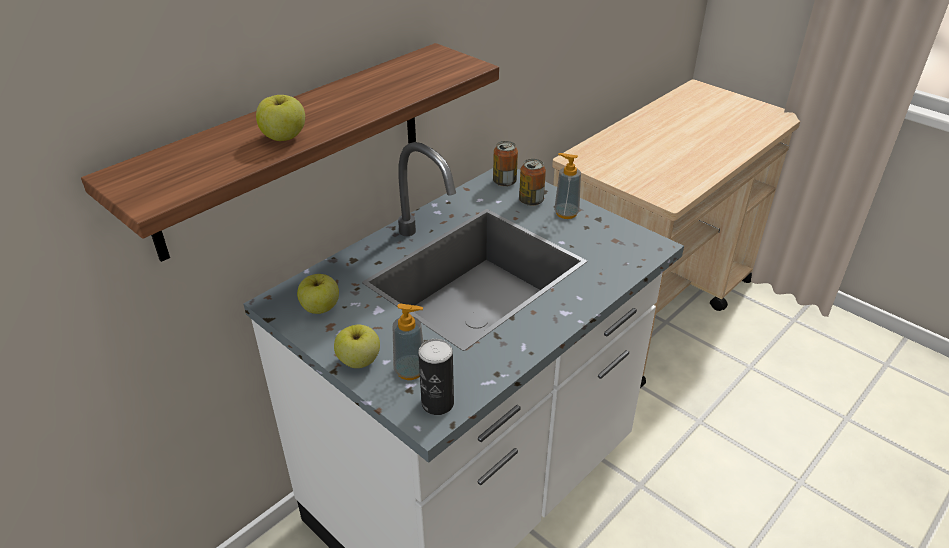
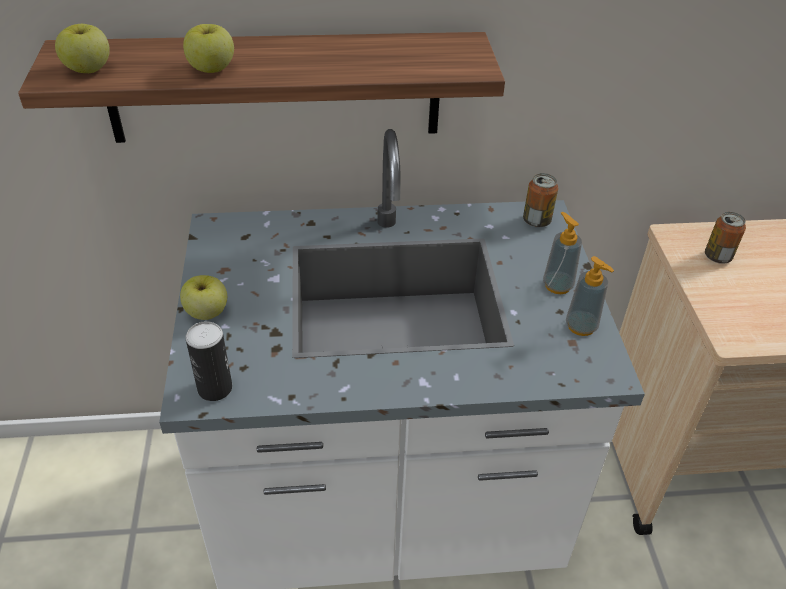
camera: 40 degrees right, 5 degrees up
apple [297,274,339,314] -> apple moved to [55,24,110,73]
soap dispenser [393,303,423,380] -> soap dispenser moved to [566,256,614,336]
can [519,159,546,206] -> can moved to [705,212,746,264]

